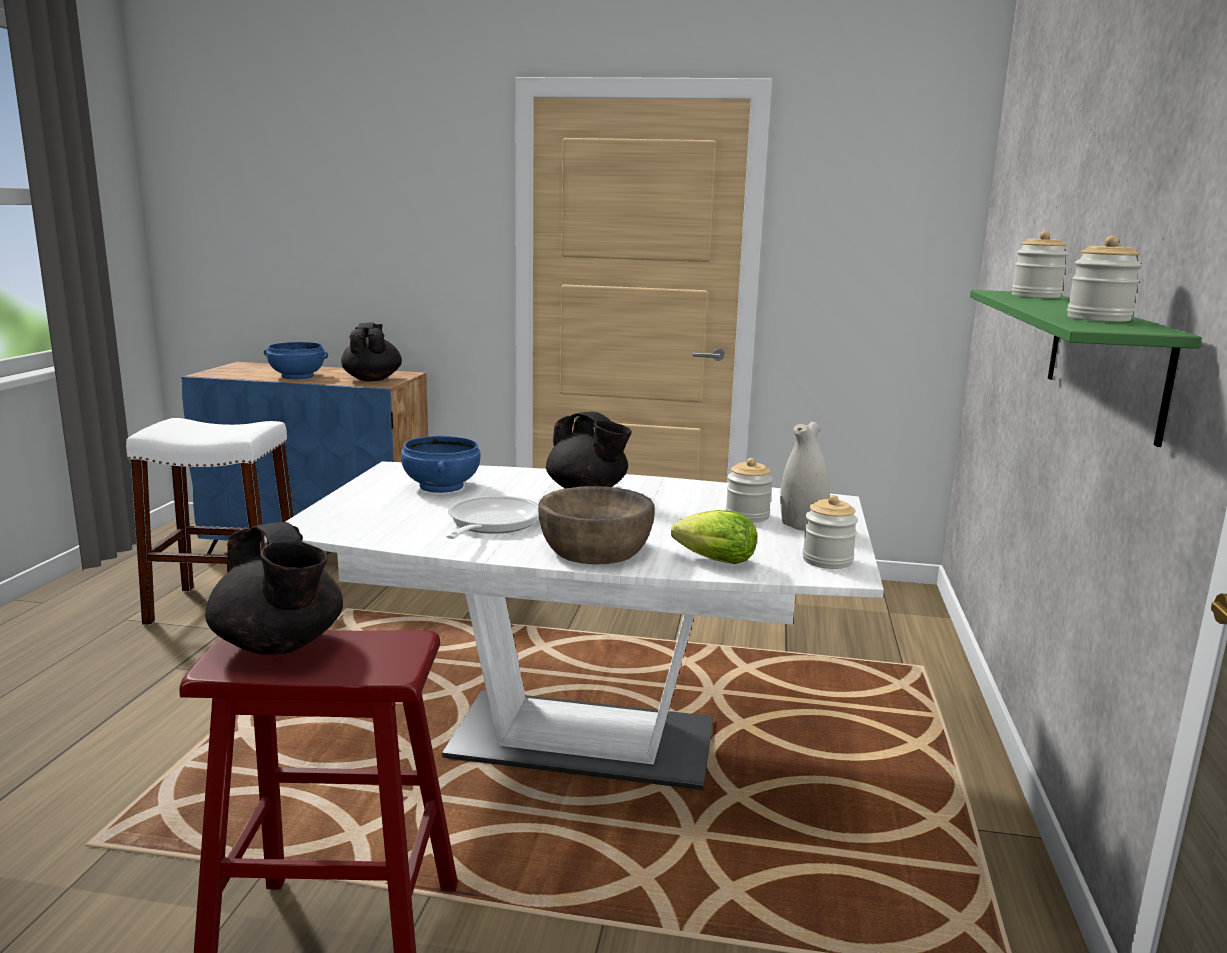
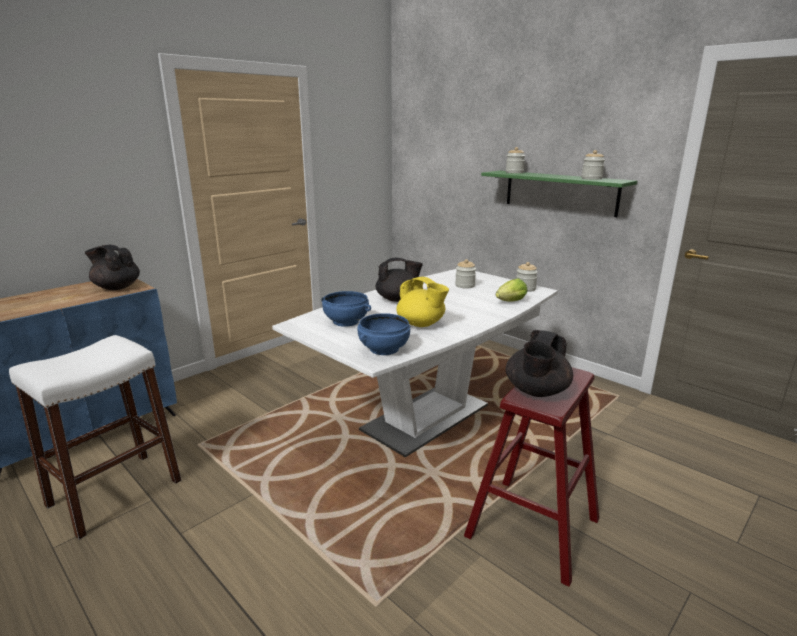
camera: 55 degrees left, 5 degrees up
black teapot [205,522,343,655] -> black teapot turned 120 degrees clockwise [506,330,573,397]
blue bowl [264,342,328,379] -> blue bowl moved to [357,313,410,355]
frying pan [446,496,539,539] -> yellow teapot [397,277,449,327]
brown bowl [538,486,655,564] -> none
white vase [780,422,830,531] -> none

